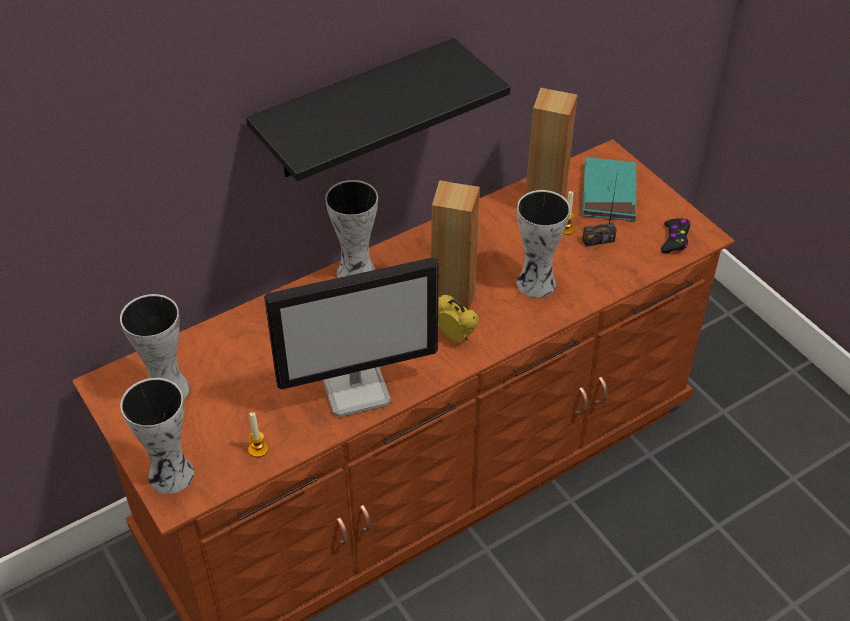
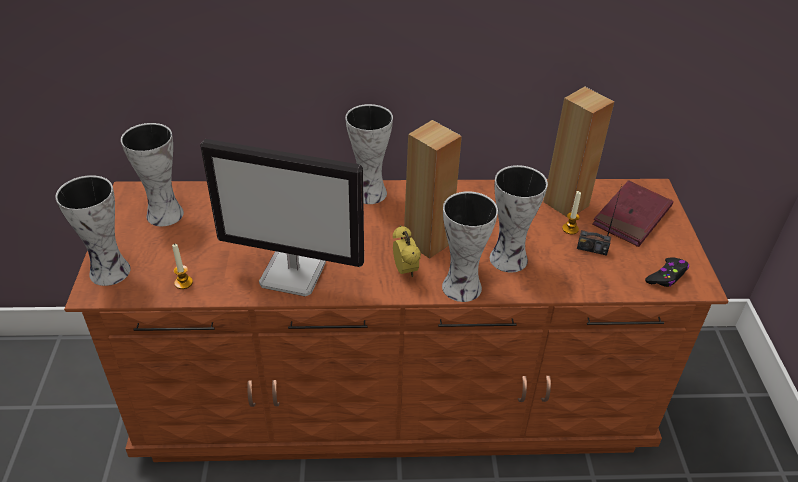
camera: 30 degrees right, 5 degrees down
black shelf [246,38,510,181] -> none
turquoise book [582,157,636,221] -> red book [592,180,673,247]
none -> vase [442,191,498,302]

